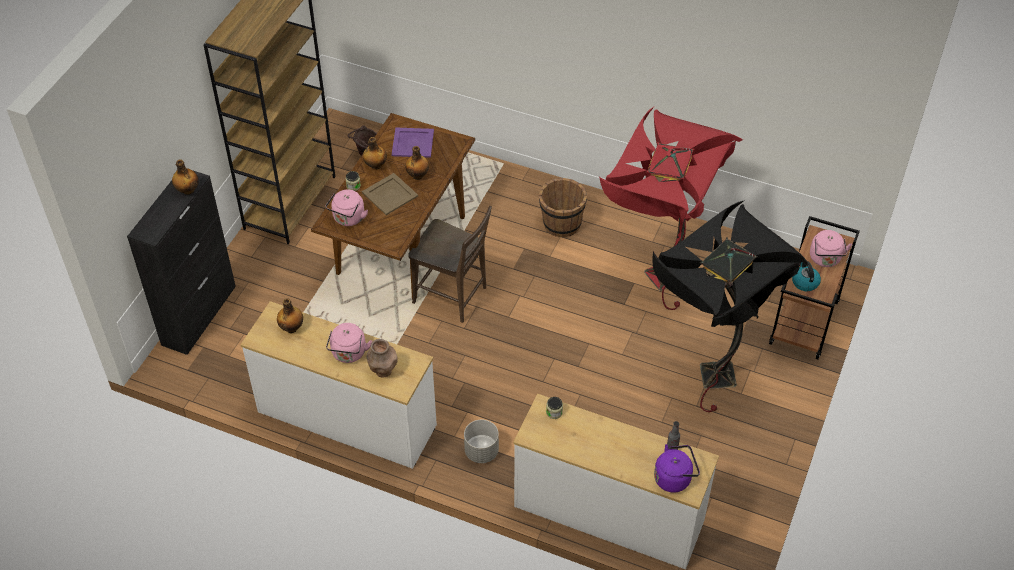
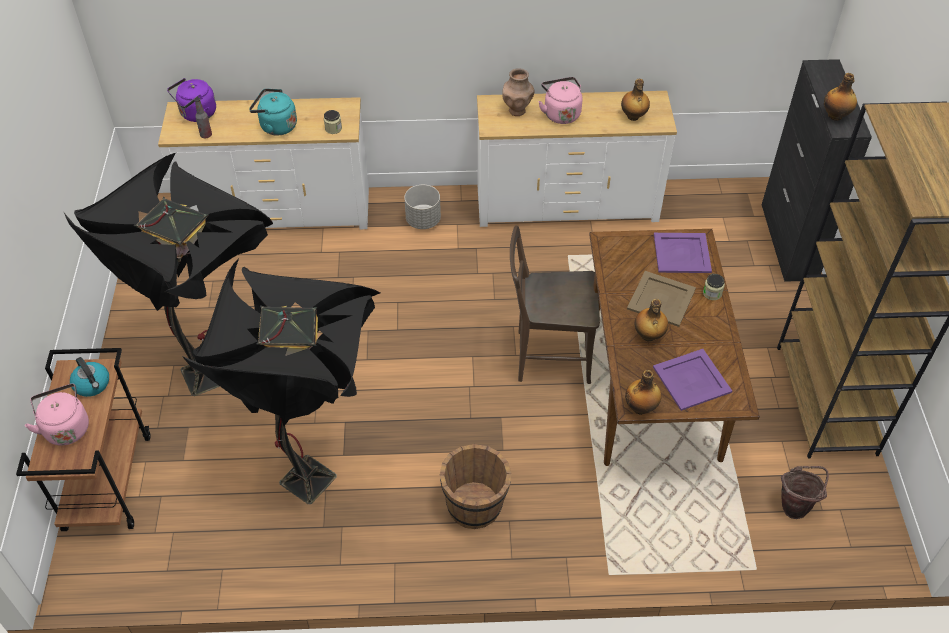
camera: 155 degrees right, 0 degrees up
pink kettle [326,190,368,226] -> purple tray [654,233,712,273]
bottle [363,137,387,169] -> bottle moved to [625,370,661,415]
red floor lamp [599,106,743,310] -> black floor lamp [182,258,380,504]
none -> turquoise kettle [249,89,297,136]

